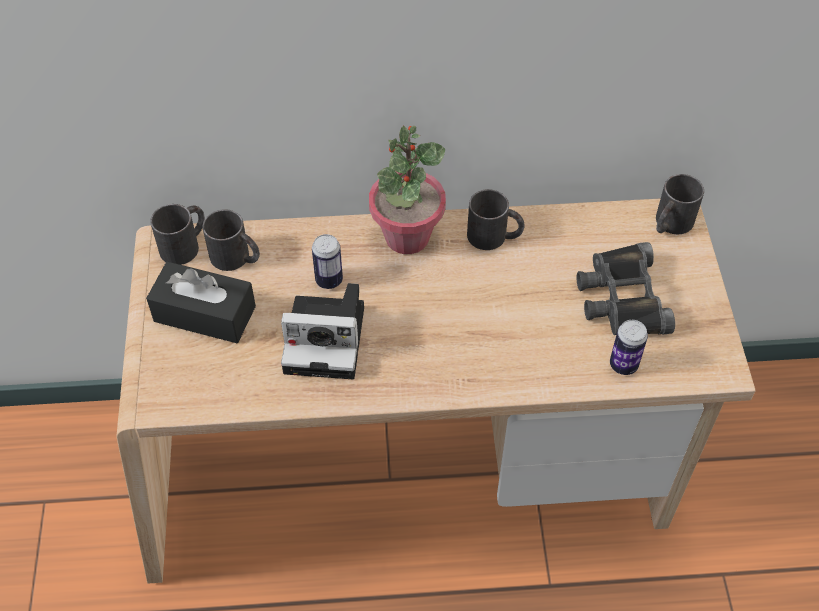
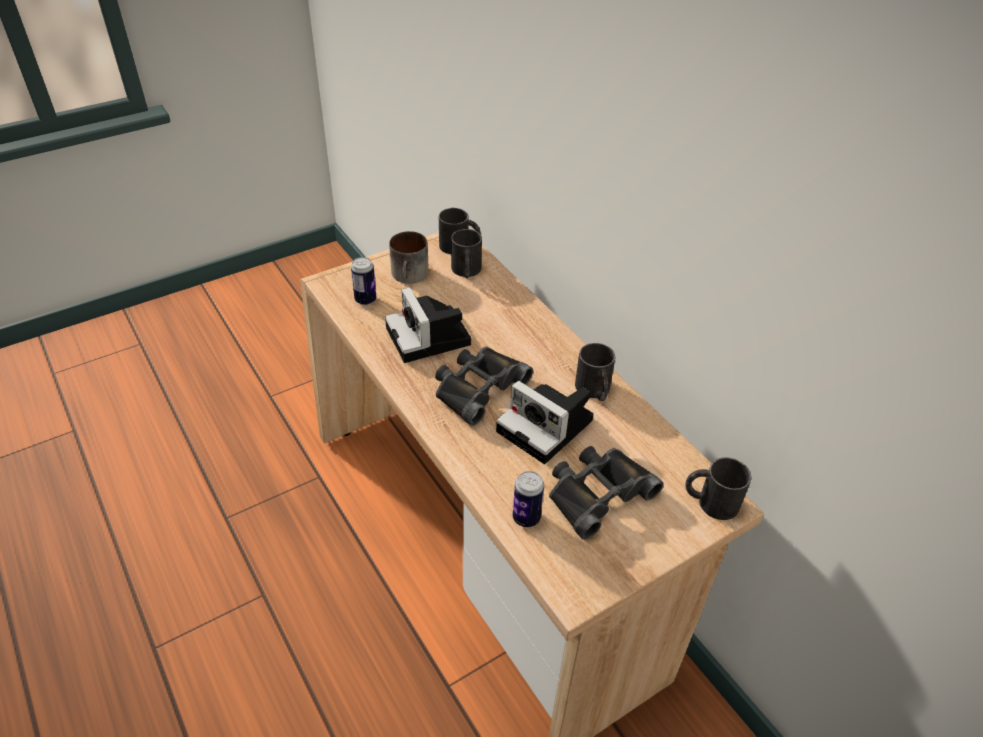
camera: 60 degrees right, 10 degrees down
black tissue box [146,262,256,343] -> mug [389,231,429,284]
can [312,234,343,289] -> can moved to [351,257,376,305]
potted plant [369,126,446,254] -> none
none -> black binoculars [435,347,533,426]
none -> camera [496,381,594,464]

